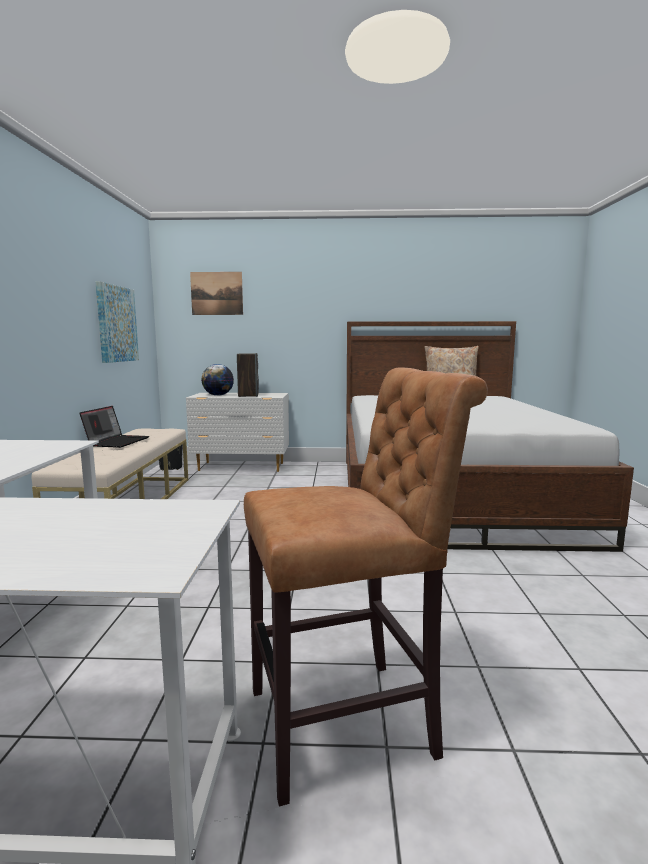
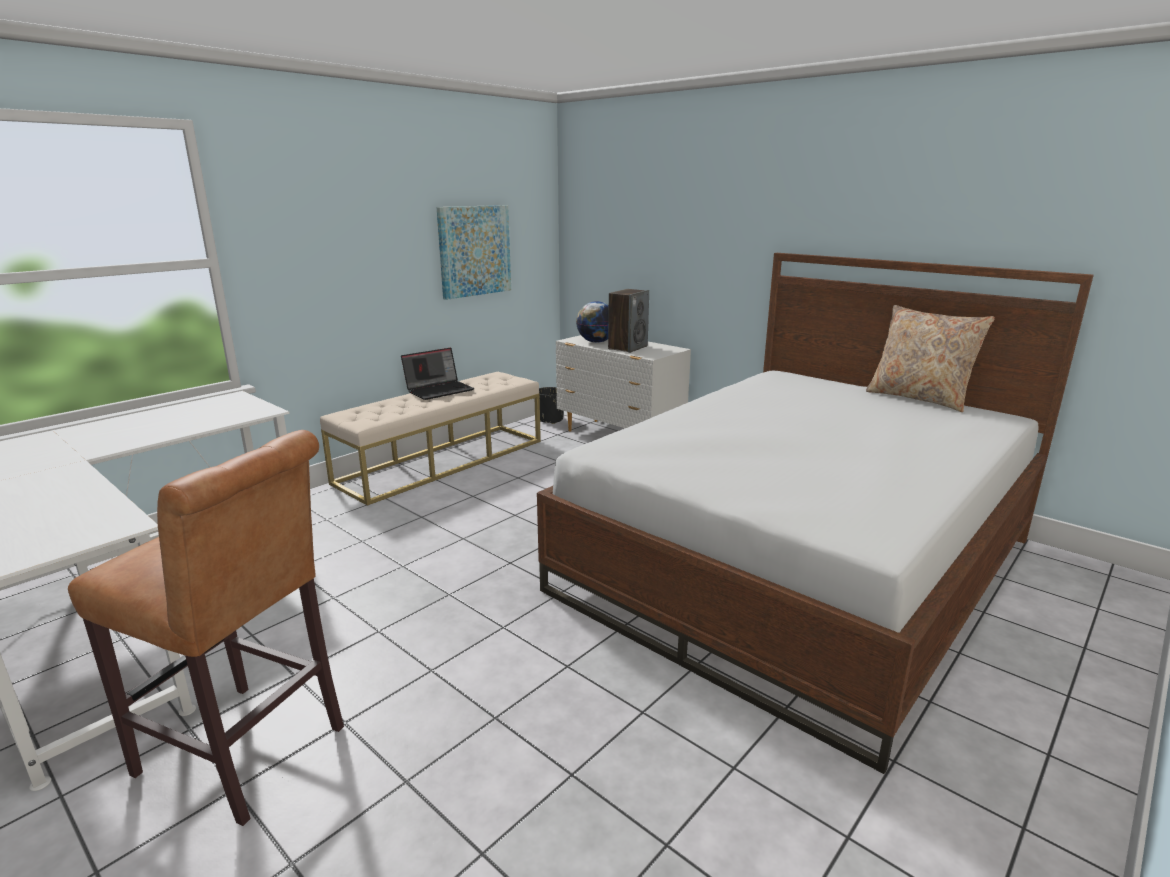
camera: 40 degrees right, 10 degrees up
picture [190,272,243,315] -> none

